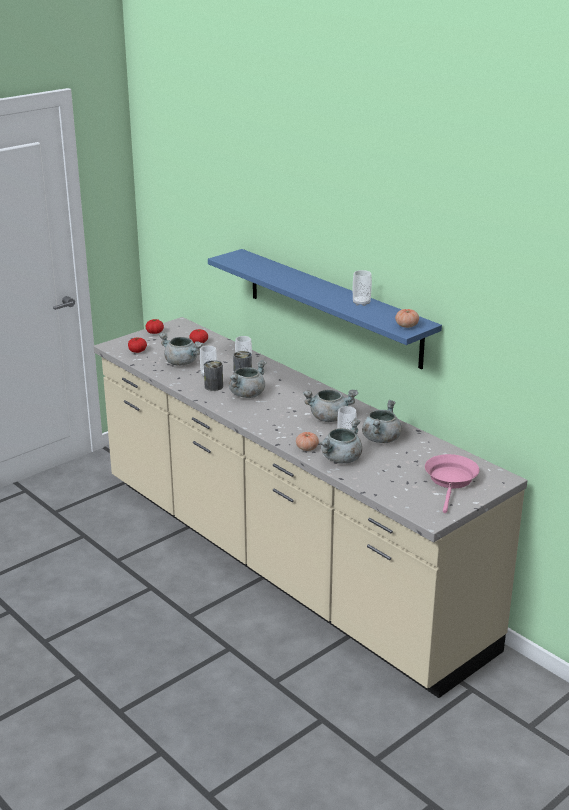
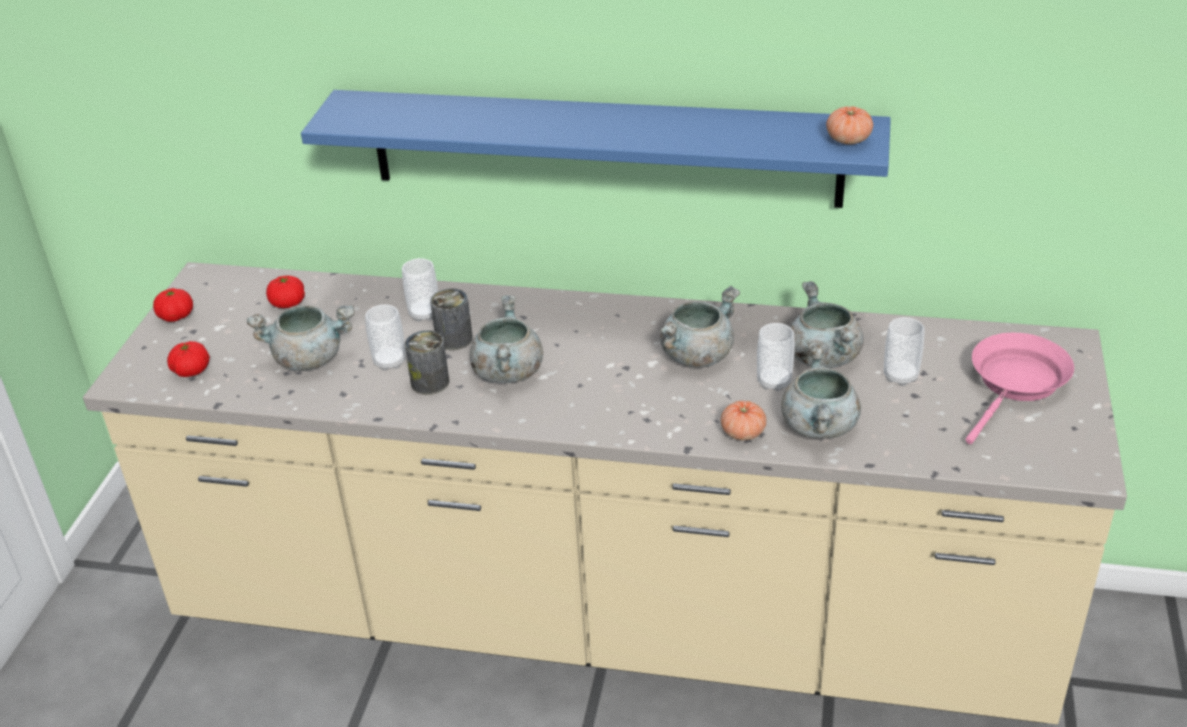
camera: 35 degrees left, 10 degrees up
cup [353,270,372,306] -> cup moved to [884,317,925,386]
pink frying pan [425,454,479,513] -> pink frying pan turned 60 degrees clockwise [965,333,1074,444]

